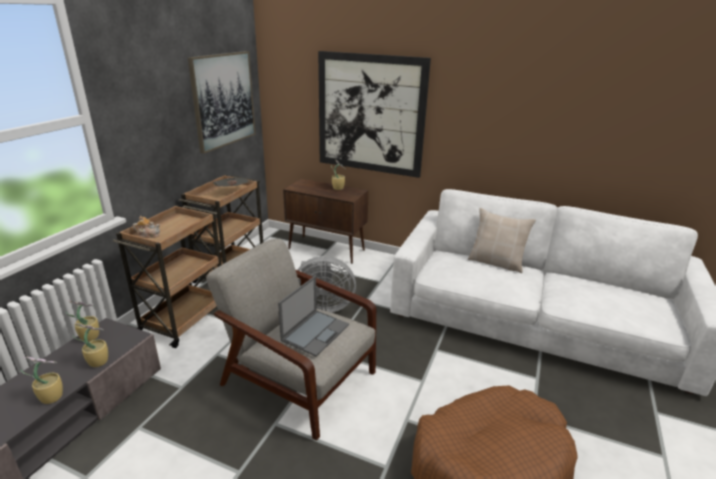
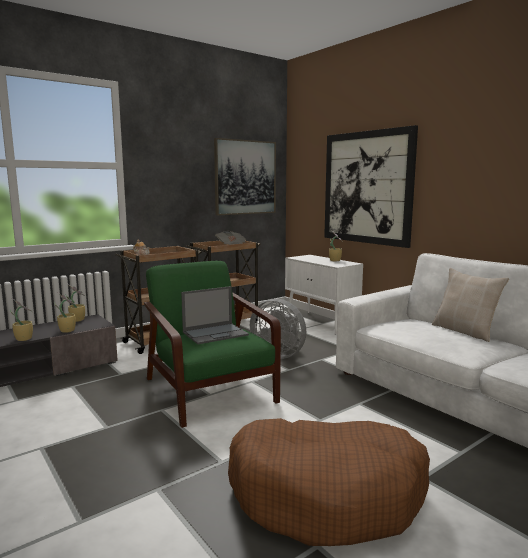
camera: 30 degrees right, 15 degrees down
grey armchair [206,239,376,441] -> green armchair [144,261,281,428]
brown cabinet [283,179,369,264] -> white cabinet [285,255,363,335]

